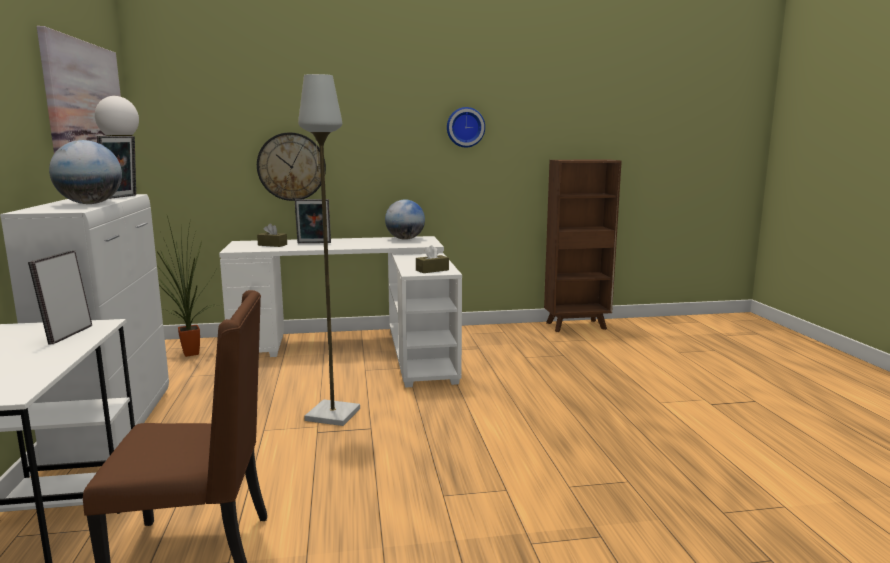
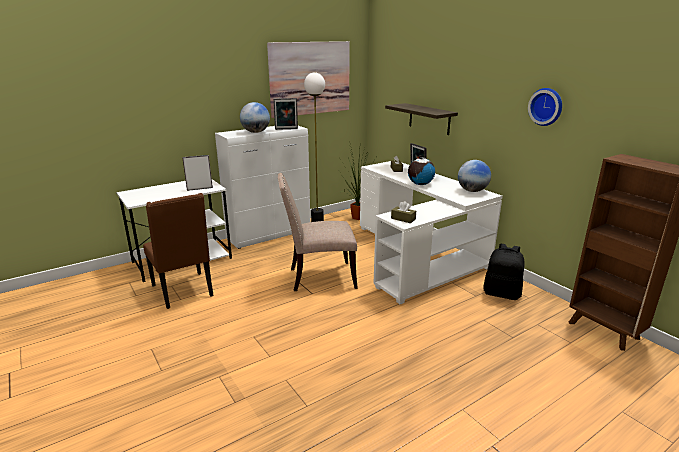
camera: 65 degrees right, 10 degrees up
wall clock [257,132,326,201] -> shelf [385,103,458,135]
grey floor lamp [298,74,360,426] -> beige chair [278,173,358,291]
none -> globe [408,155,435,185]
none -> black backpack [483,244,524,300]

